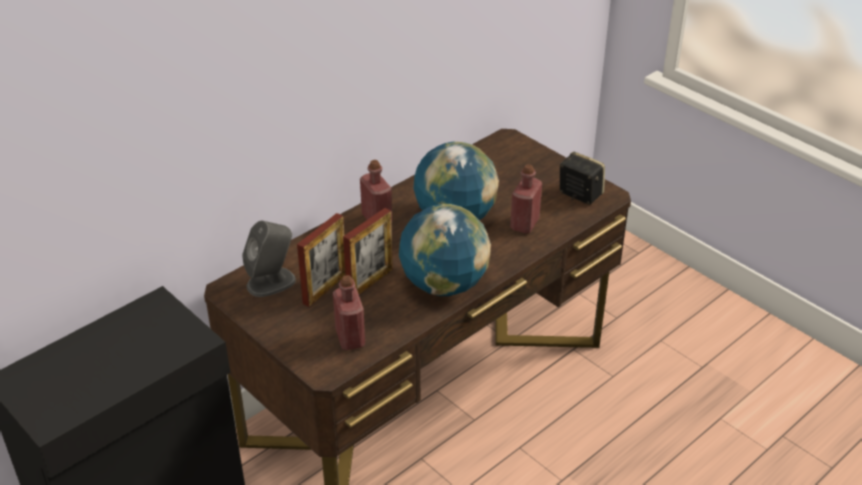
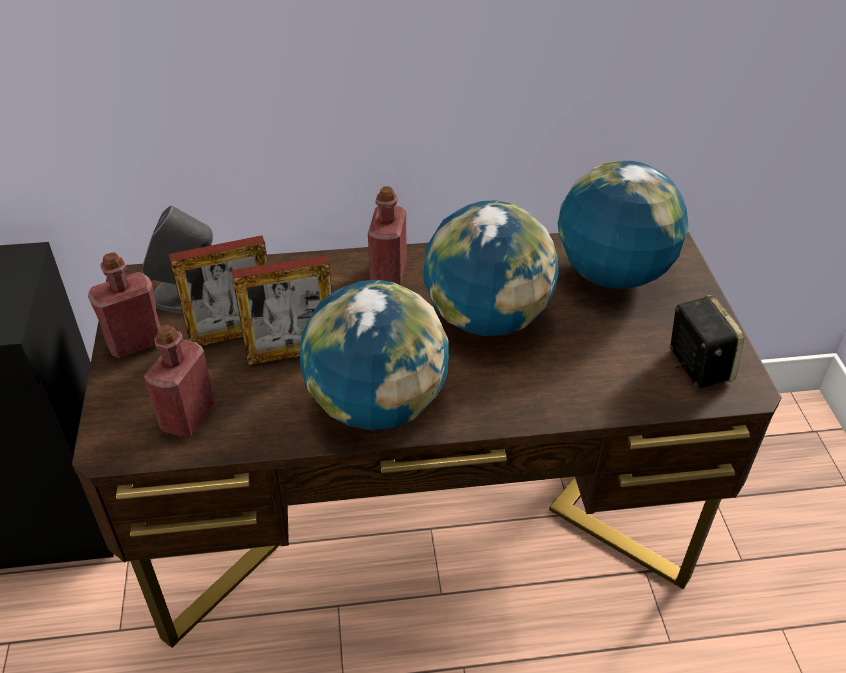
camera: 35 degrees right, 5 degrees up
red bottle [510,164,542,234] -> red bottle moved to [88,252,161,358]
none -> globe [558,161,689,289]

